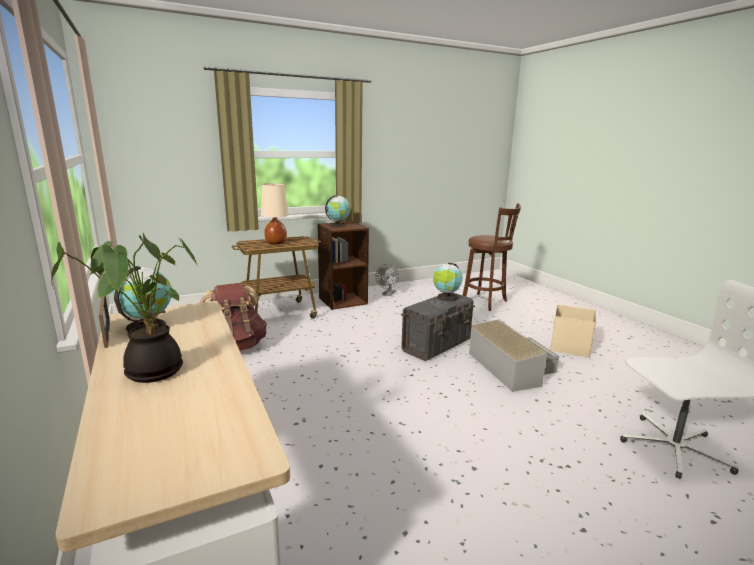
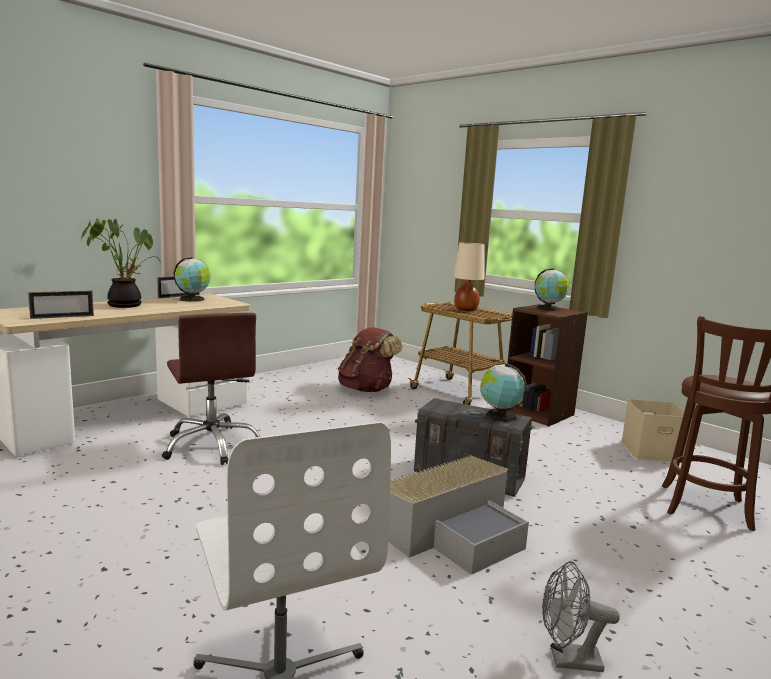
camera: 70 degrees right, 5 degrees down
grey fan [376,264,399,296] -> grey fan moved to [542,561,620,672]
beige storage box [550,305,596,358] -> beige storage box moved to [621,399,690,463]
none -> picture frame [28,290,94,319]
none -> brown office chair [162,313,260,465]

